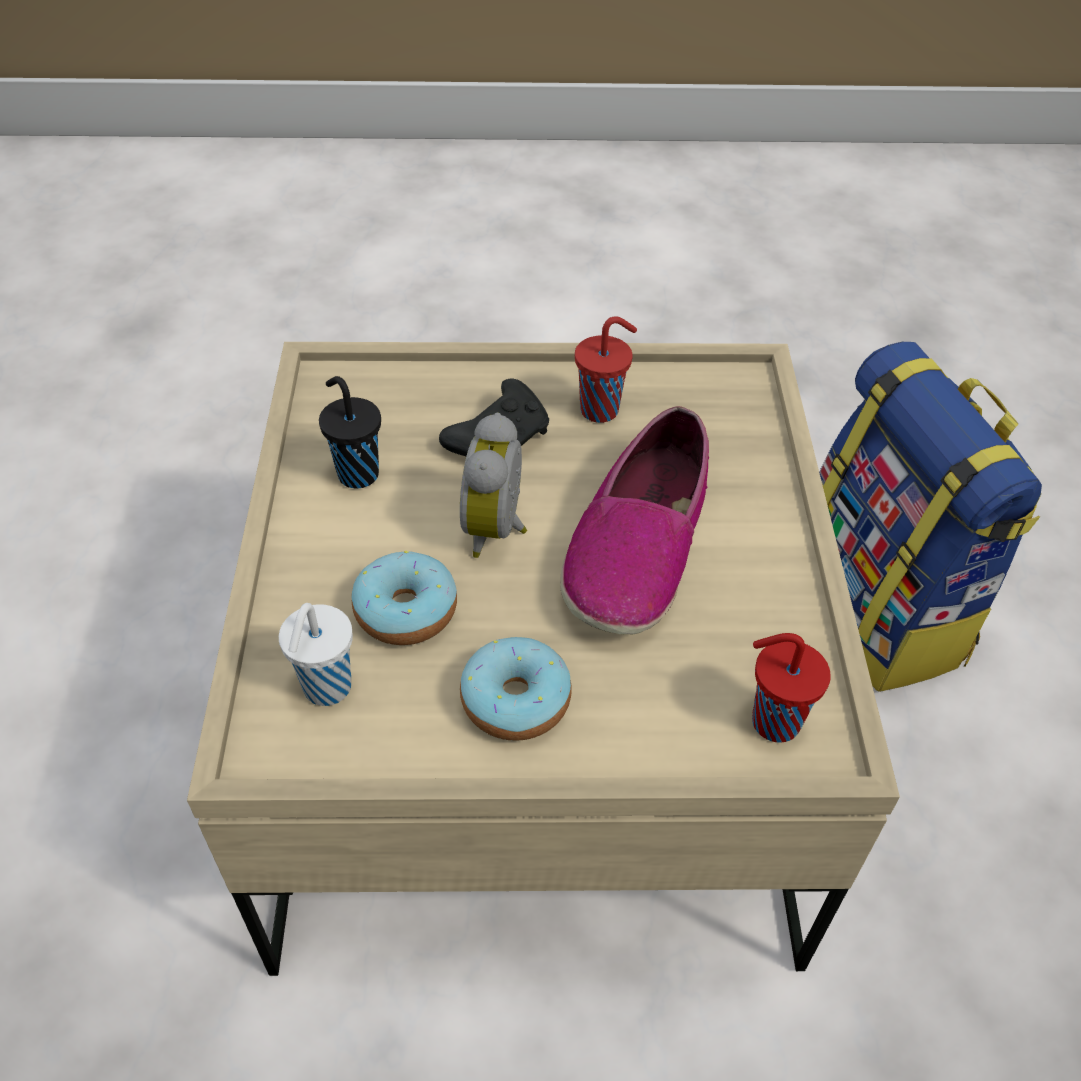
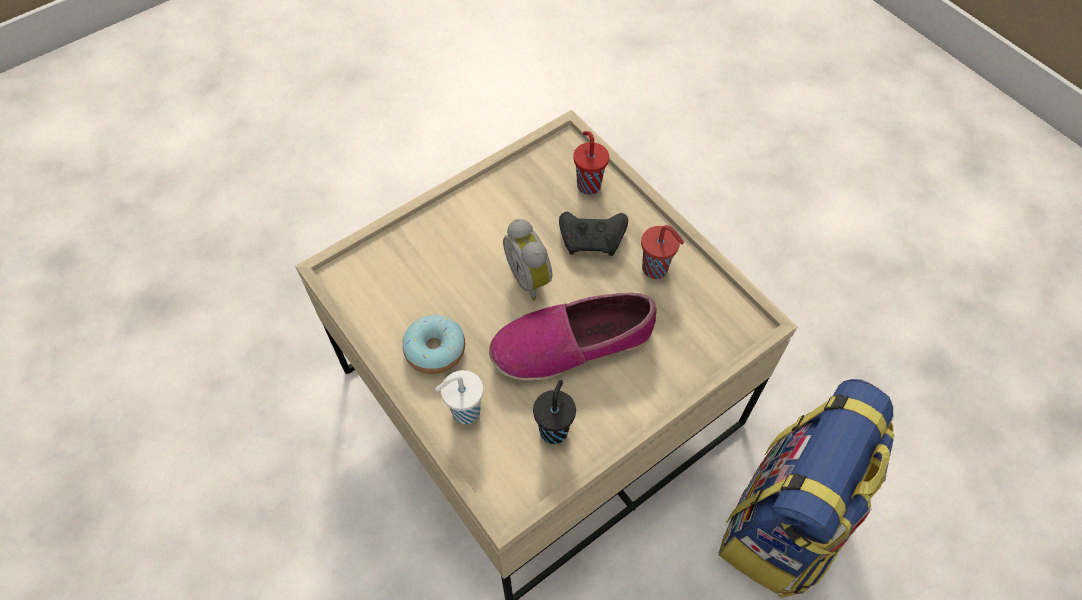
camera: 55 degrees right, 10 degrees up
white cup [279,603,353,706] -> white cup moved to [435,370,483,424]
black cup [319,376,381,489] -> black cup moved to [533,380,576,444]
donut [351,551,457,645] -> none
alarm clock [460,412,527,558] -> alarm clock turned 90 degrees counterclockwise [503,219,552,301]
red cup [752,633,831,742] -> red cup moved to [573,131,609,195]

